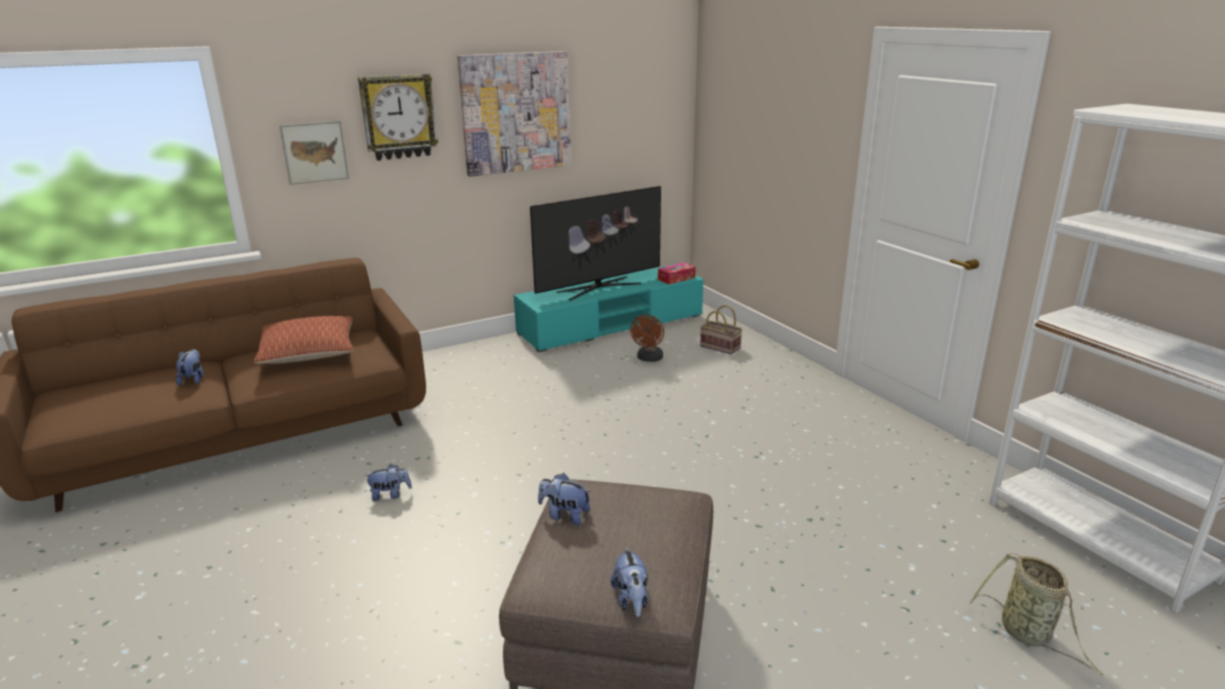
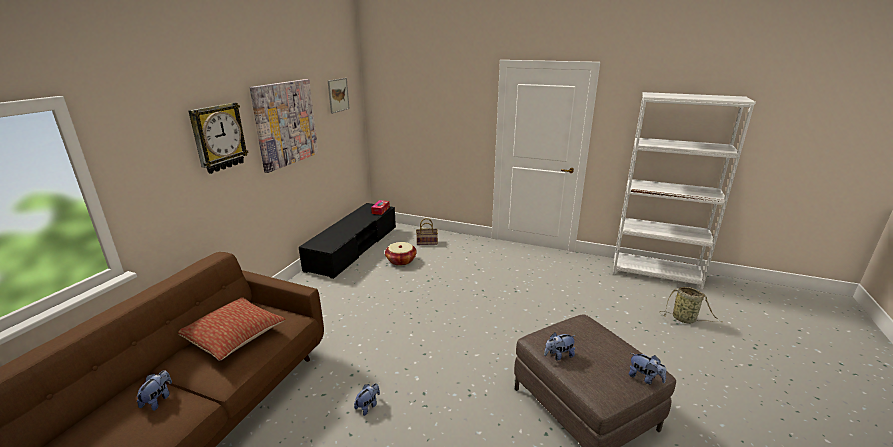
camera: 40 degrees left, 0 degrees up
plush toy [176,349,204,386] -> plush toy turned 60 degrees clockwise [136,370,172,411]
picture [279,121,349,185] -> picture moved to [328,78,350,114]
turquoise tv stand [514,265,704,352] -> black tv stand [299,203,396,279]
television [530,186,661,301] -> none
brown fan [630,315,664,362] -> basket [385,242,417,266]

